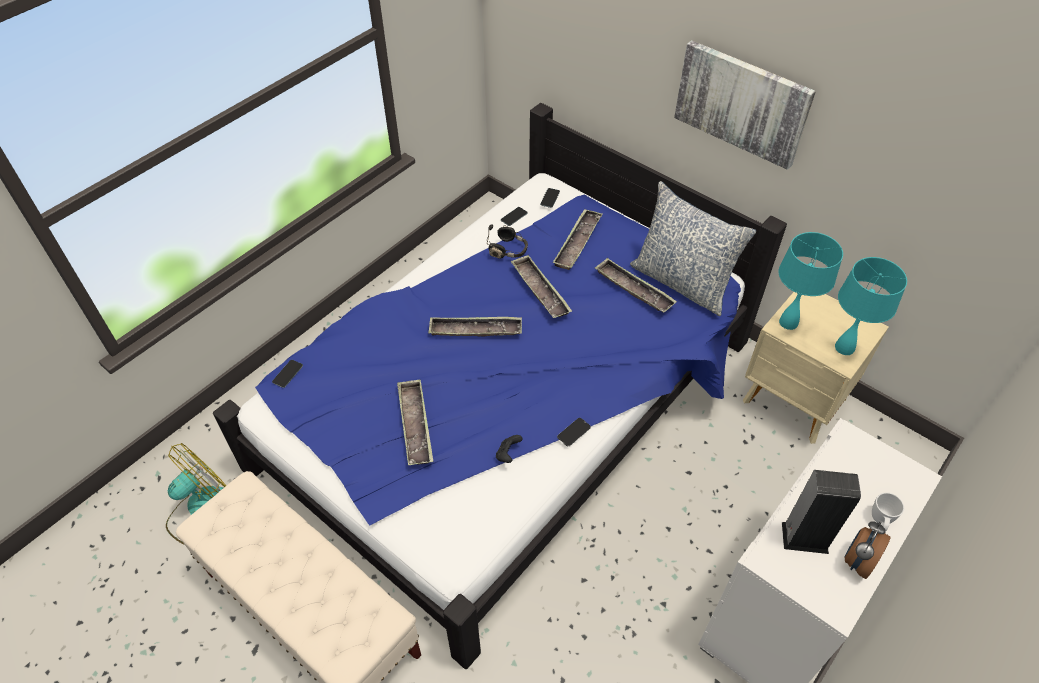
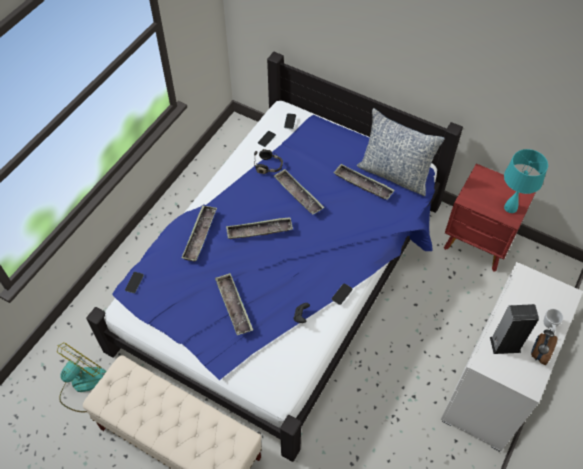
camera: 10 degrees left, 5 degrees up
tray [553,209,603,270] -> tray moved to [181,205,217,262]
picture [674,40,816,170] -> none
beige nightstand [743,292,889,444] -> red nightstand [444,164,536,272]
turquoise table lamp [779,232,843,330] -> none

